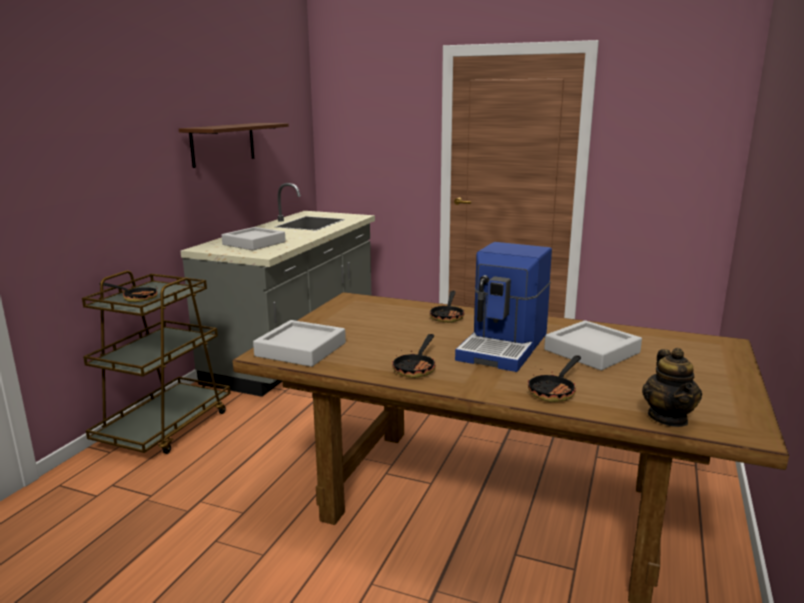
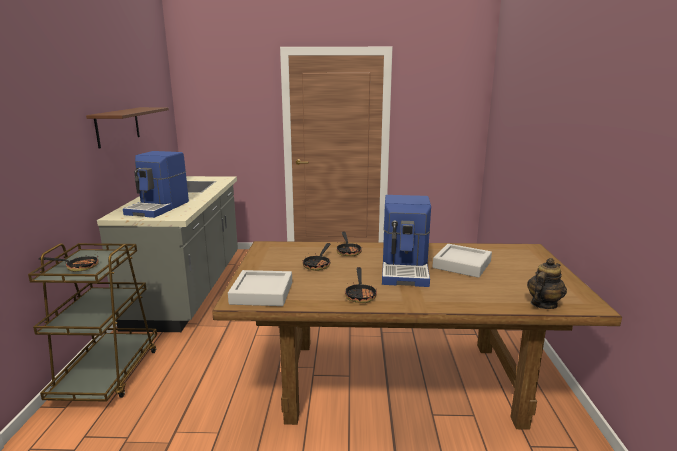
camera: 20 degrees left, 0 degrees up
grey tray [222,227,286,250] -> coffee machine [123,151,189,218]
frying pan [528,355,581,402] -> frying pan moved to [302,243,331,271]
teapot [642,348,702,427] -> teapot turned 120 degrees counterclockwise [527,258,567,309]

